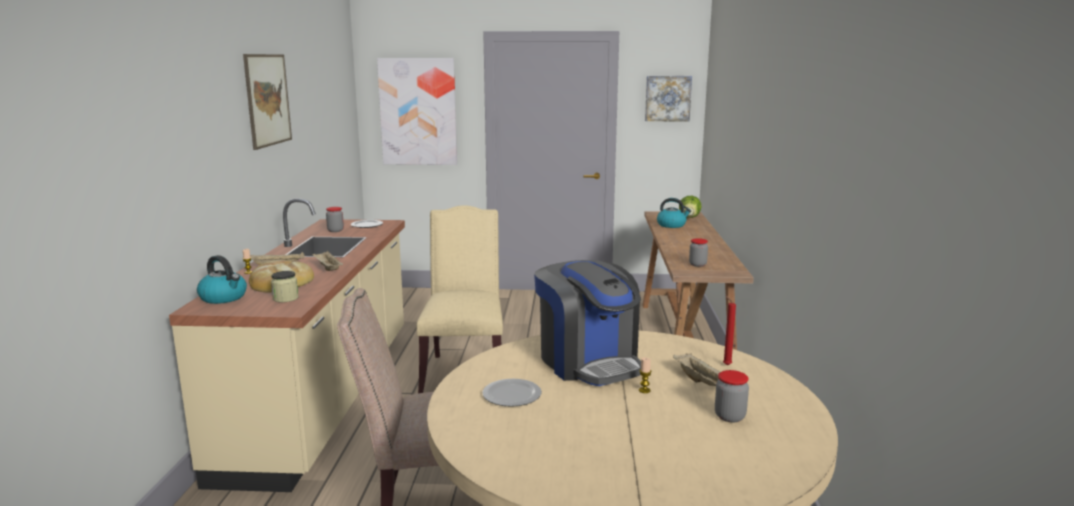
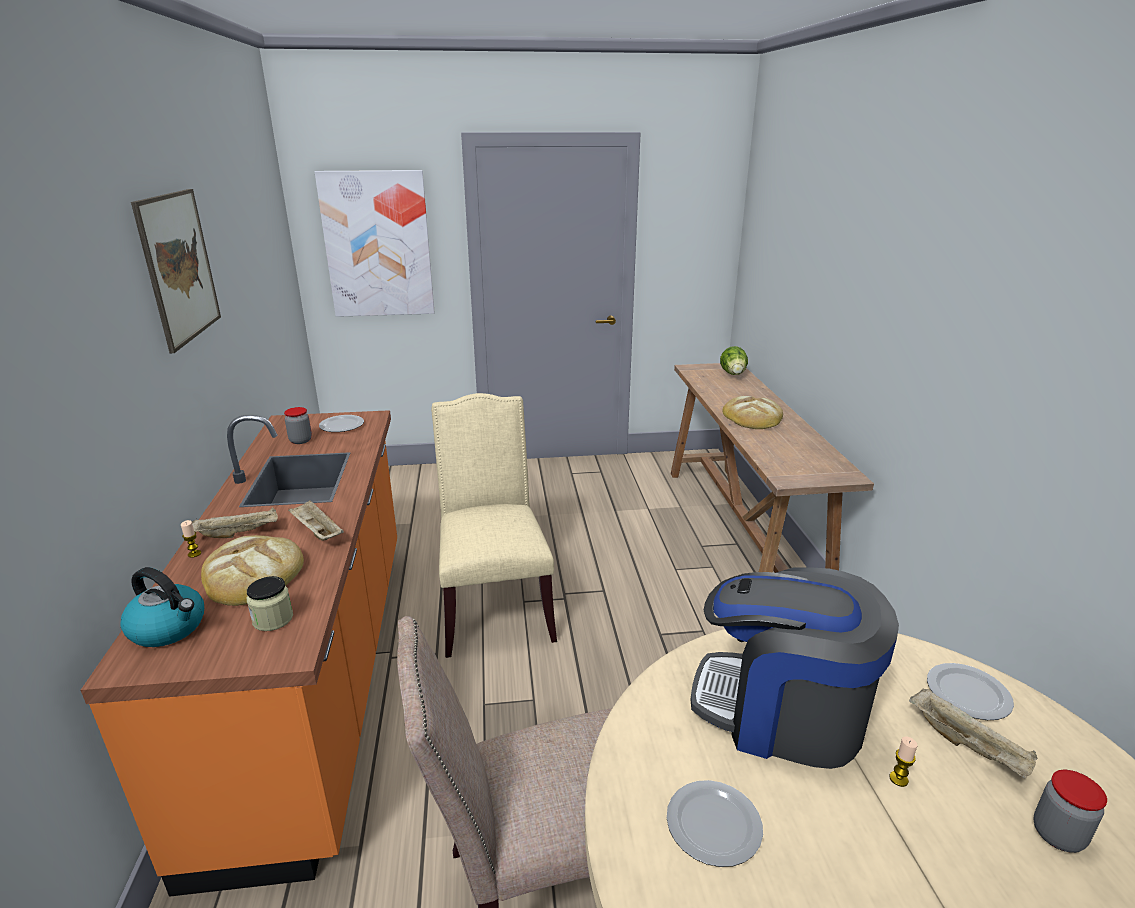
camera: 10 degrees left, 10 degrees up
beige counter [169,198,405,492] -> orange counter [81,410,397,897]
coffee machine [534,260,641,386] -> coffee machine turned 150 degrees clockwise [691,567,899,769]
picture [645,76,692,121] -> none
kettle [657,198,691,228] -> none
jar [689,238,708,267] -> none
red candle [723,295,736,366] -> plate [927,663,1014,720]
none -> bread [722,396,783,429]

